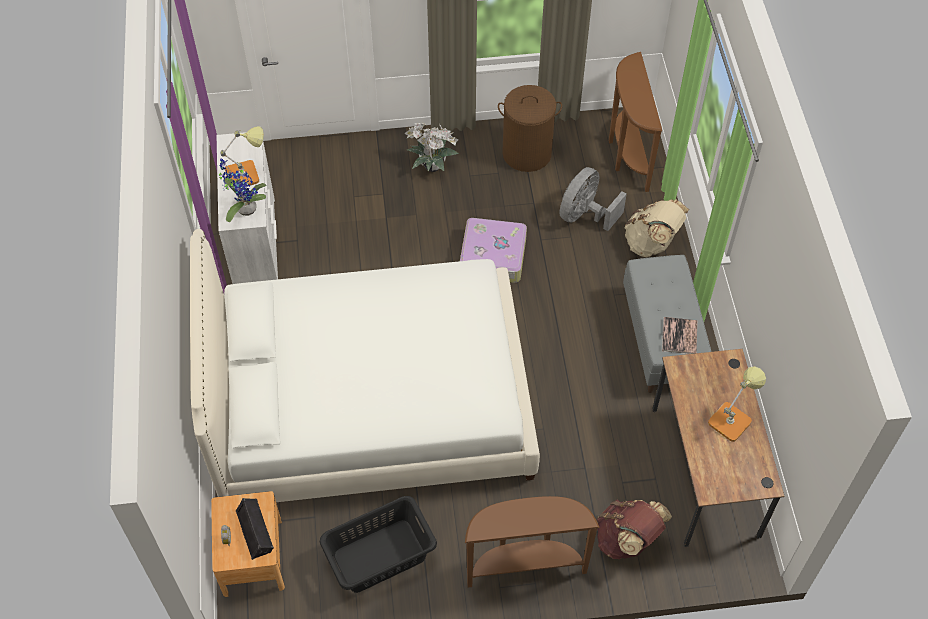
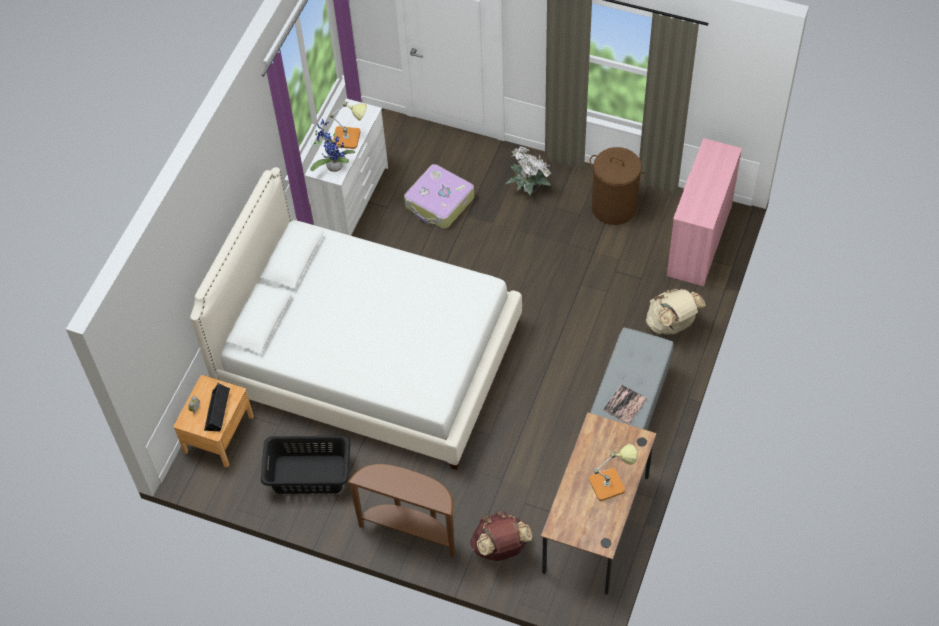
camera: 30 degrees right, 0 degrees up
suitcase [460,218,527,283] -> suitcase moved to [404,164,474,229]
grey fan [560,167,627,231] -> none
brown console table [609,52,662,192] -> pink dresser [667,138,742,286]

